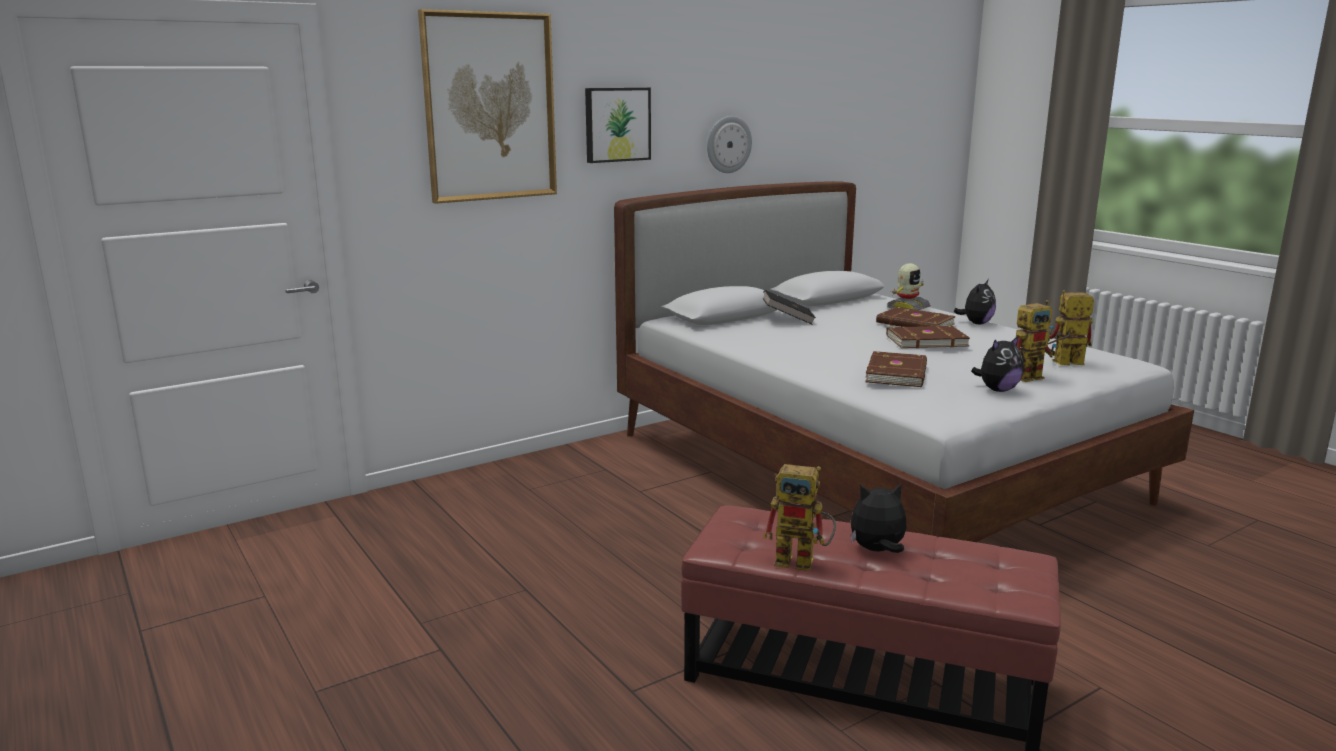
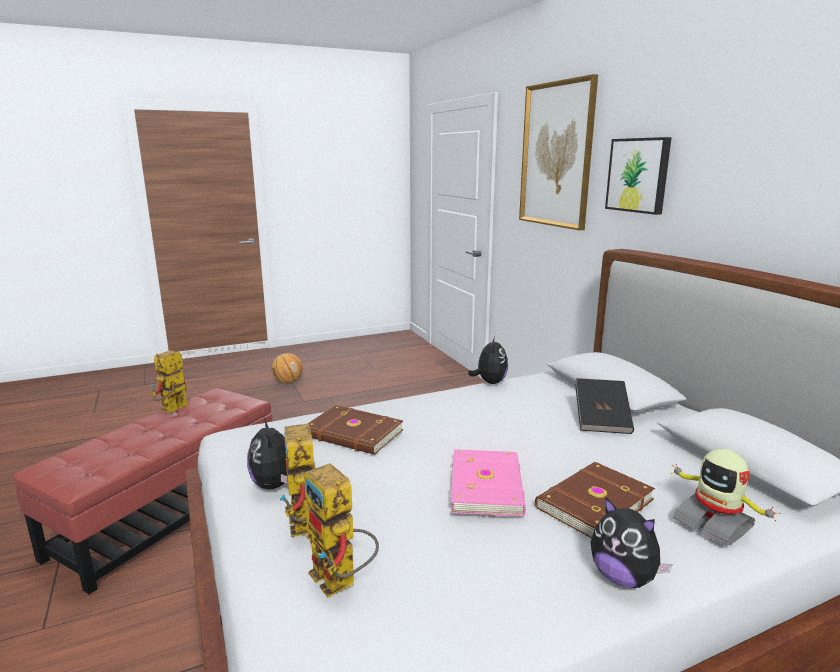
camera: 100 degrees right, 0 degrees up
wall clock [707,116,752,173] -> none
plush toy [851,484,907,553] -> plush toy moved to [468,336,508,384]
brown book [886,326,970,348] -> pink book [451,449,526,516]
toy robot [1048,290,1094,366] -> toy robot turned 135 degrees clockwise [304,463,379,597]
none -> basketball [272,353,303,384]

